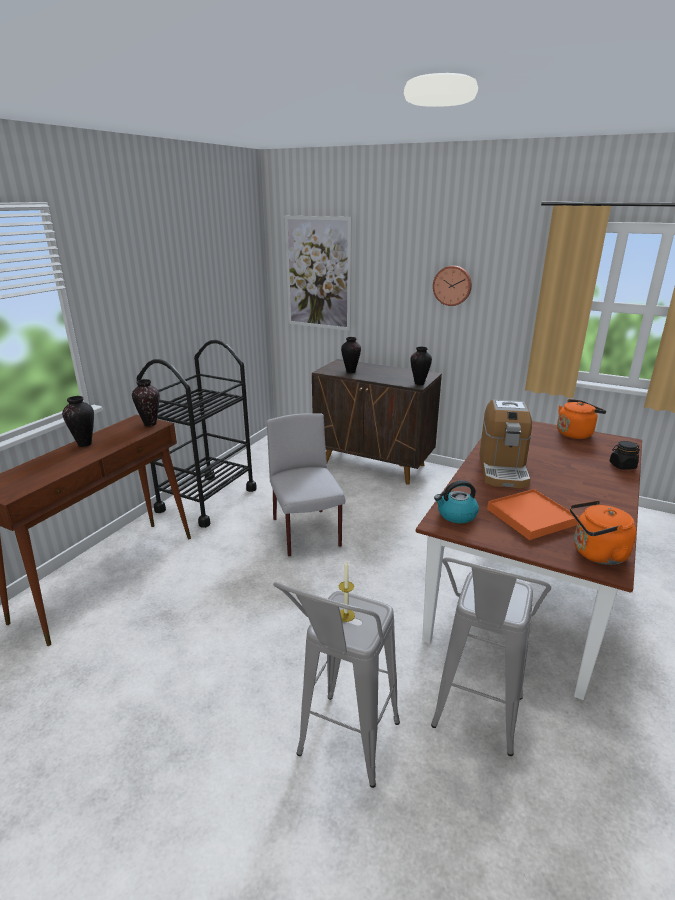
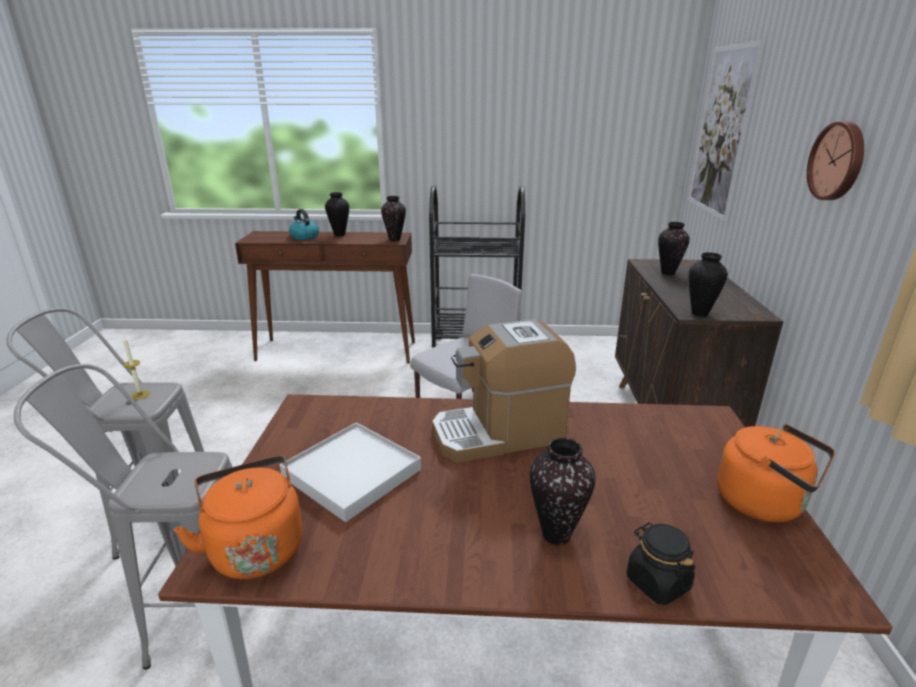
camera: 65 degrees right, 0 degrees up
kettle [434,481,479,523] -> kettle moved to [289,209,319,240]
orange tray [487,489,579,540] -> white tray [280,422,421,522]
none -> vase [530,437,595,545]

